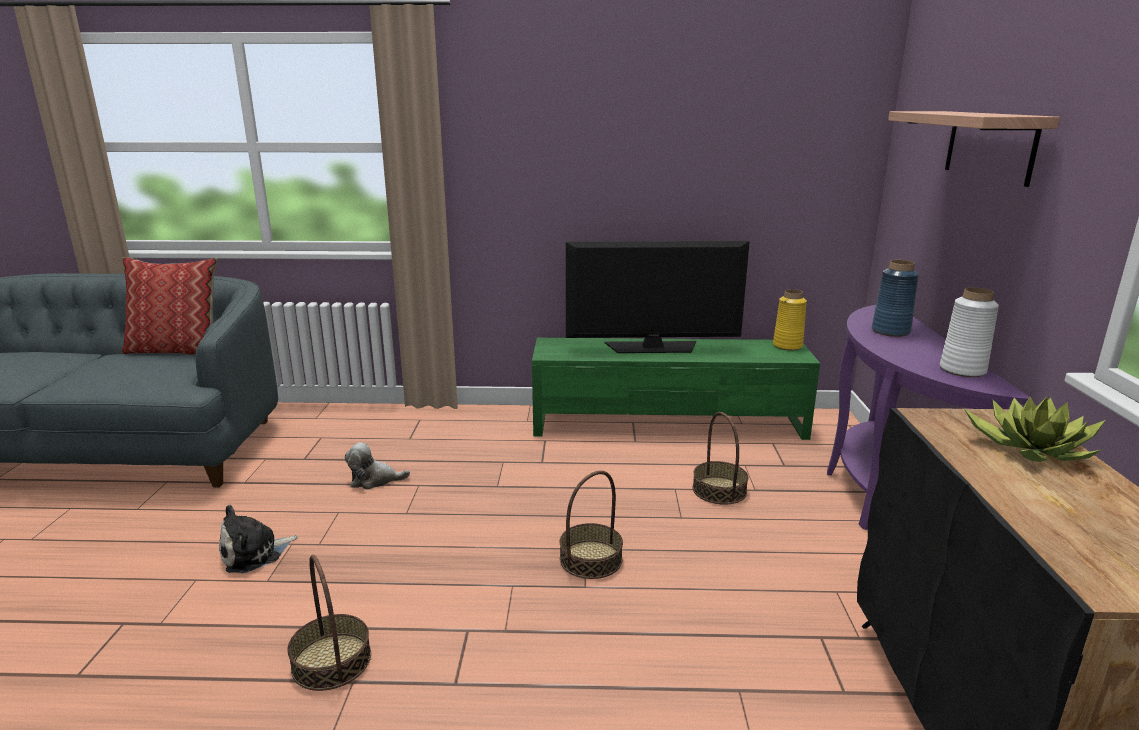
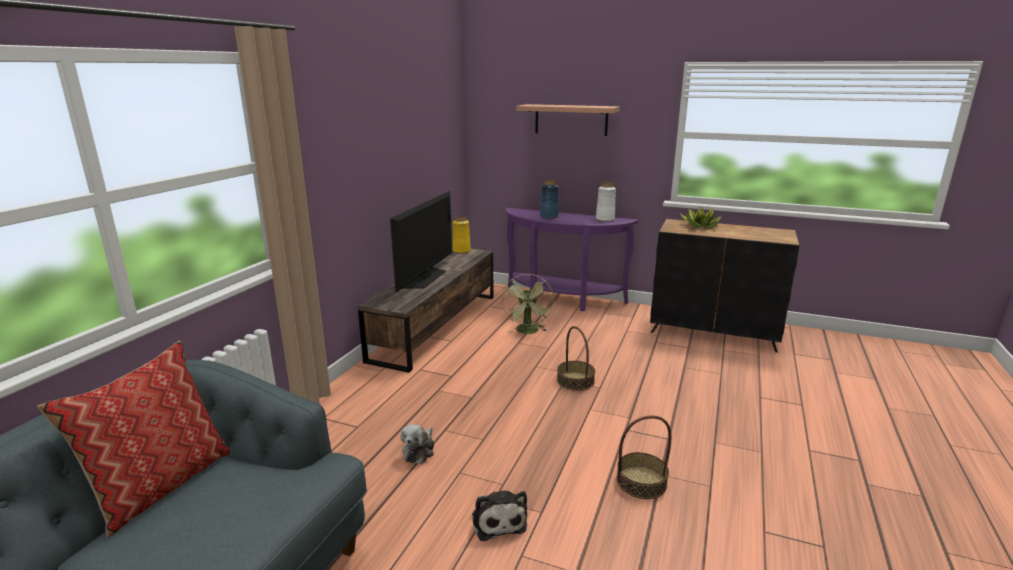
camera: 70 degrees left, 0 degrees up
green tv stand [532,338,820,440] -> brown tv stand [357,248,494,373]
basket [692,412,748,504] -> green fan [502,274,554,334]

